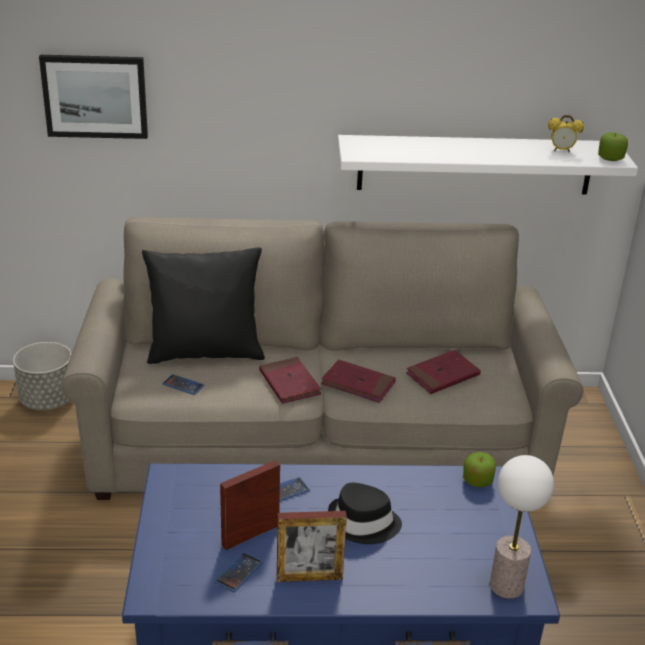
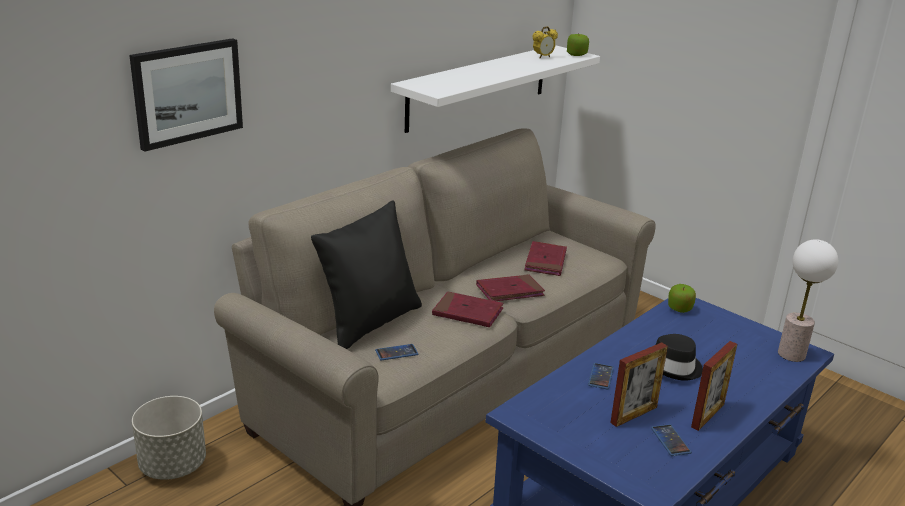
camera: 45 degrees left, 5 degrees down
picture frame [220,460,280,550] -> picture frame turned 135 degrees counterclockwise [610,342,668,427]

